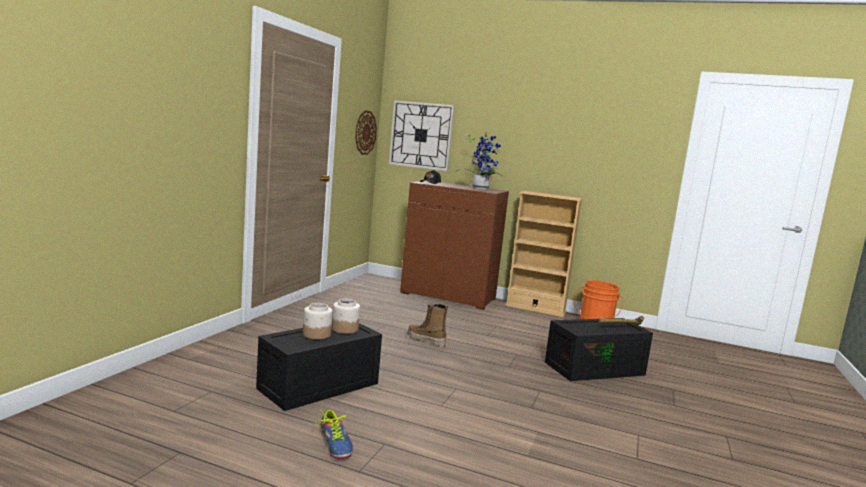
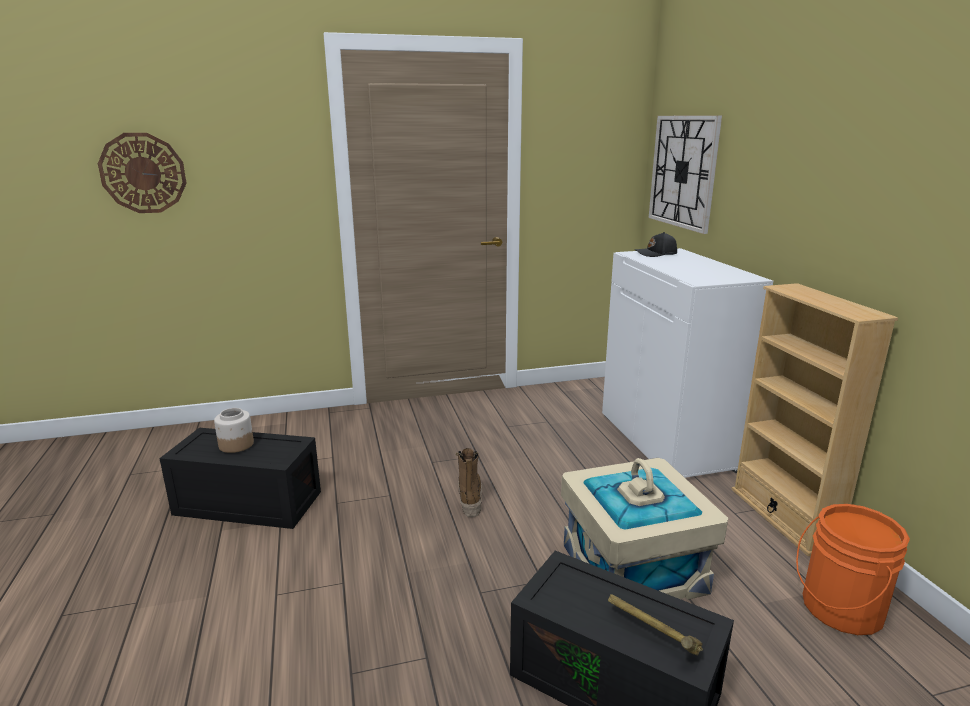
camera: 55 degrees right, 10 degrees up
shoe [315,409,353,459] -> none
jar [332,299,360,334] -> none
wall clock [355,110,377,155] -> wall clock moved to [98,133,187,213]
brown cabinet [400,181,509,310] -> white cabinet [602,248,773,478]
potted plant [455,132,503,190] -> none
none -> beige storage box [561,458,728,600]

